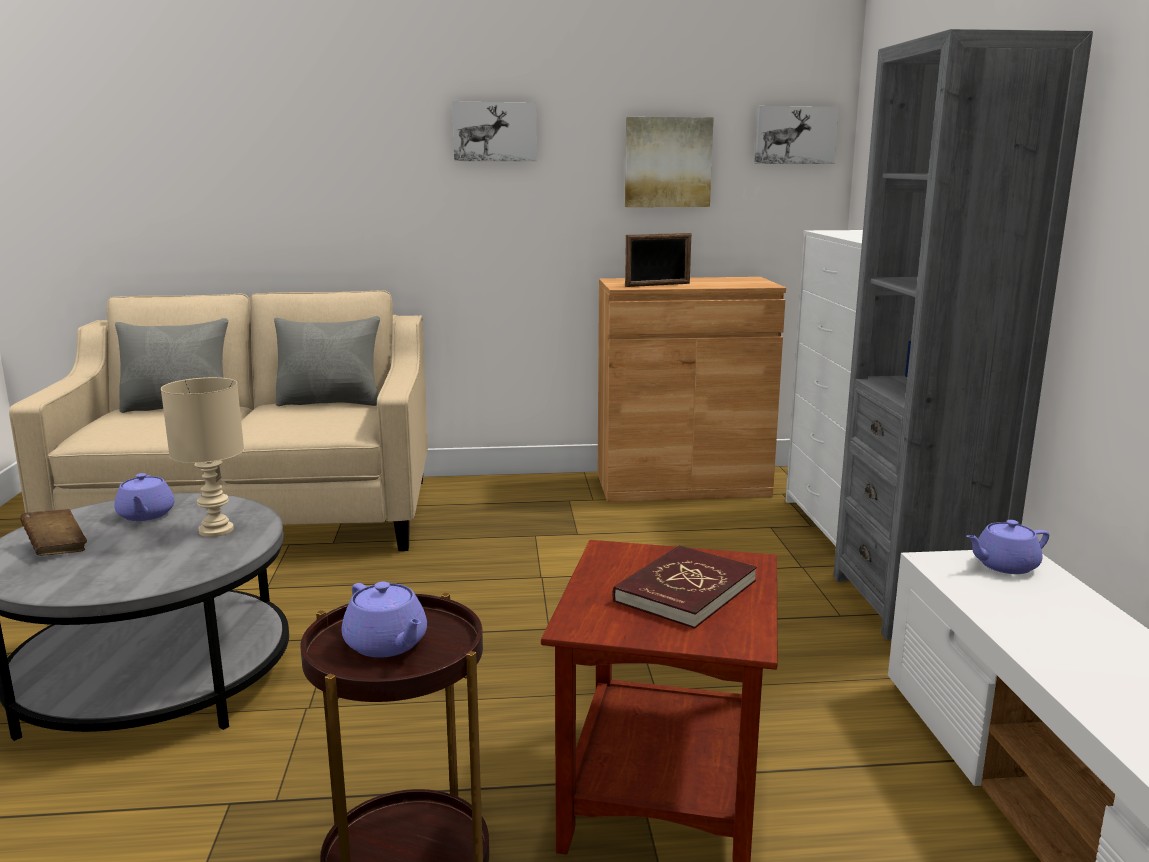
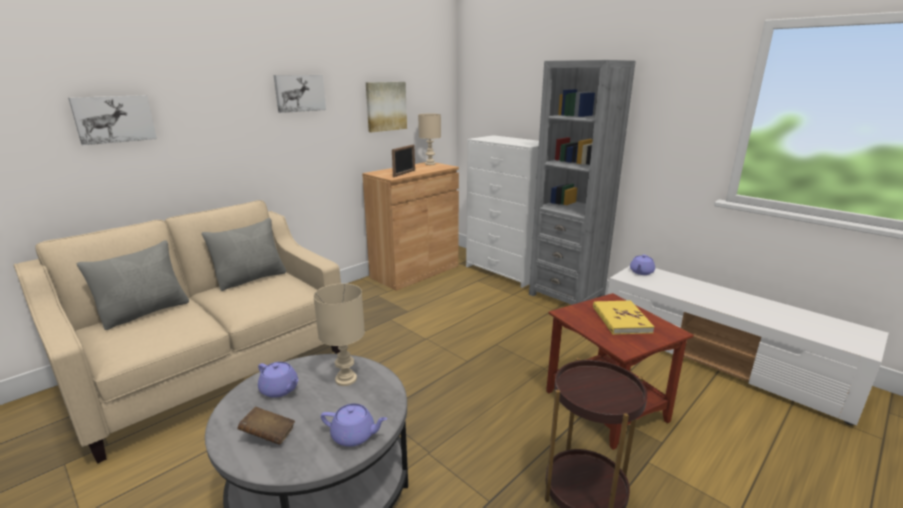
camera: 40 degrees left, 5 degrees up
purple teapot [342,582,427,658] -> purple teapot moved to [321,404,388,447]
red book [613,545,757,629] -> yellow book [593,300,654,335]
picture [754,106,839,164] -> picture moved to [68,95,157,145]
none -> beige table lamp [418,114,441,165]

